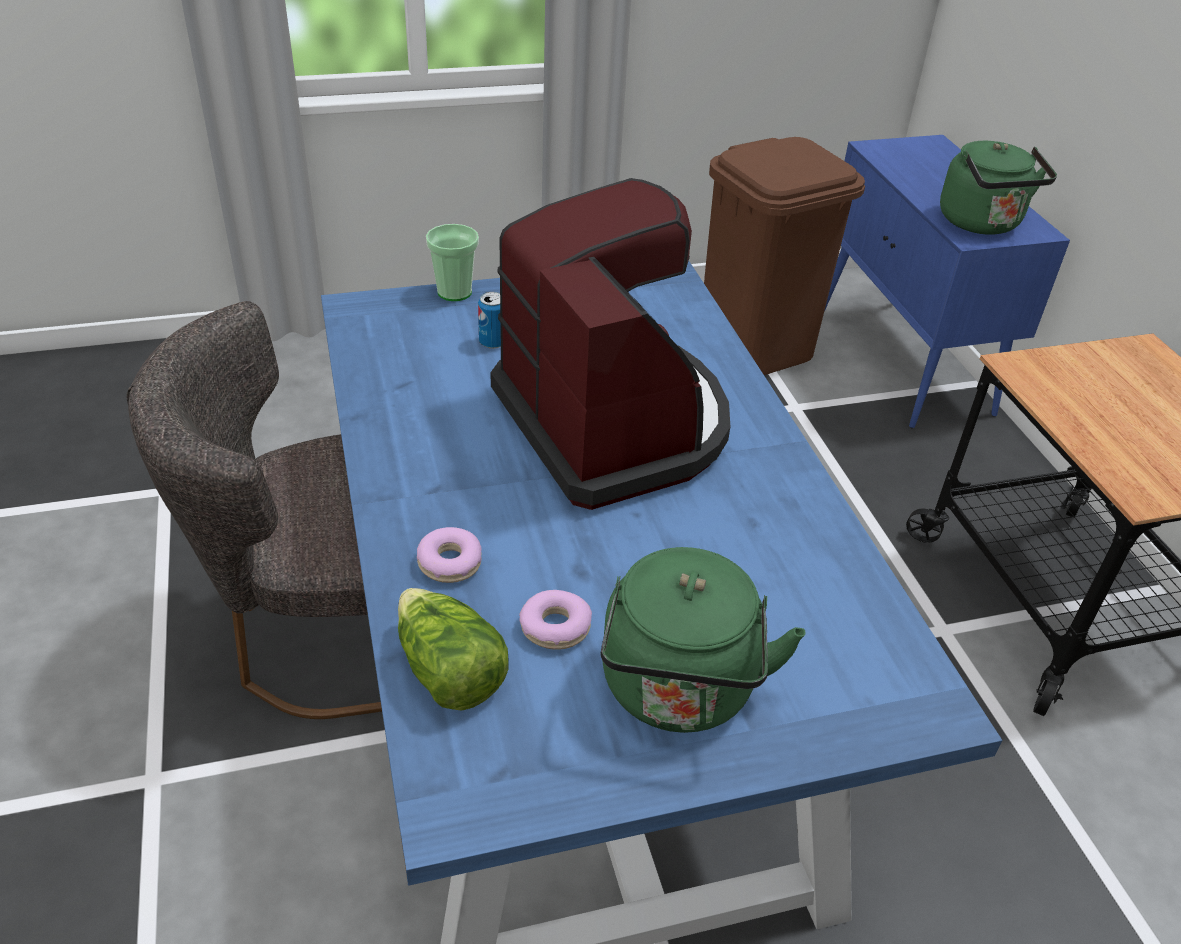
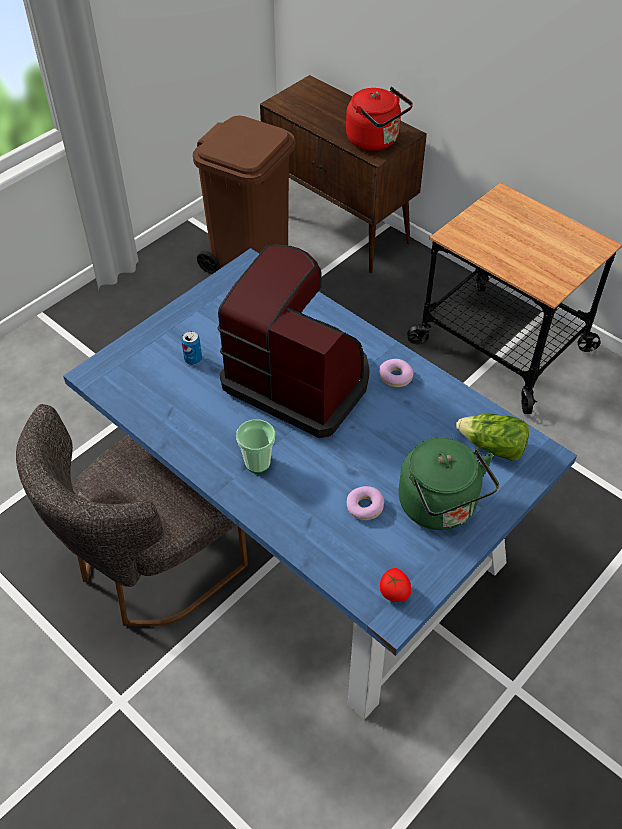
camera: 30 degrees left, 10 degrees up
lettuce [398,588,509,711] -> lettuce moved to [456,414,529,461]
donut [417,527,482,583] -> donut moved to [379,359,413,387]
cup [426,224,479,301] -> cup moved to [236,419,275,473]
blue cabinet [824,135,1070,428] -> brown cabinet [260,75,427,273]
green kettle [940,141,1057,235] -> red kettle [346,87,413,151]
none -> tomato [380,568,411,602]

